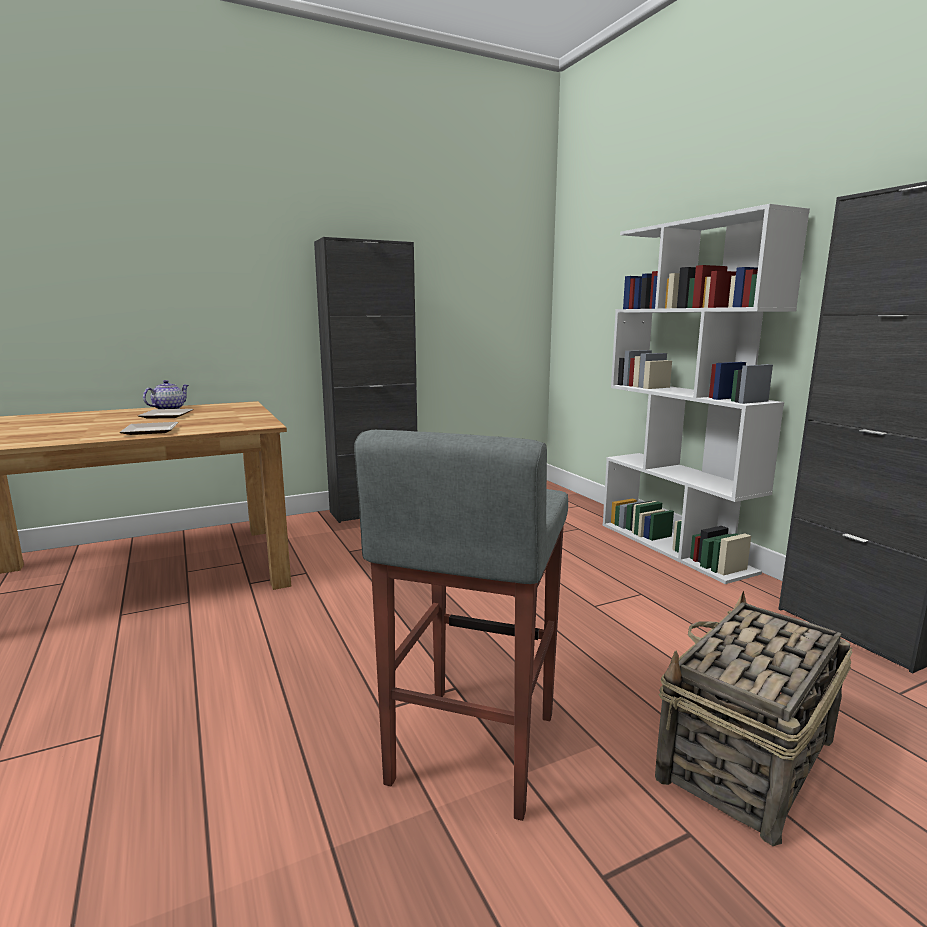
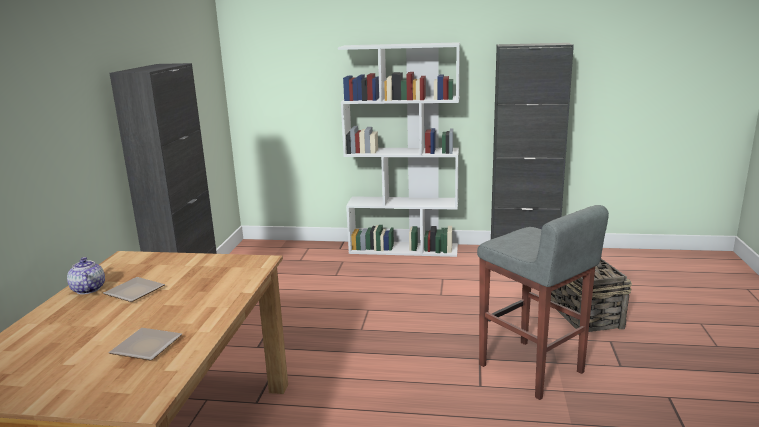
camera: 55 degrees left, 5 degrees up
plate [120,422,178,435] -> plate moved to [108,328,182,360]

